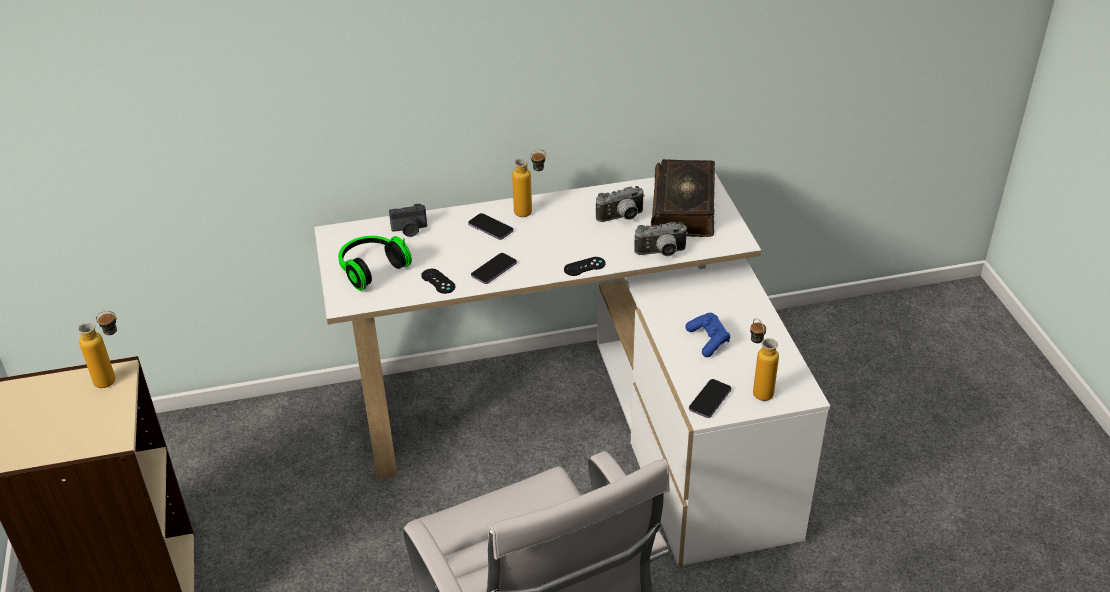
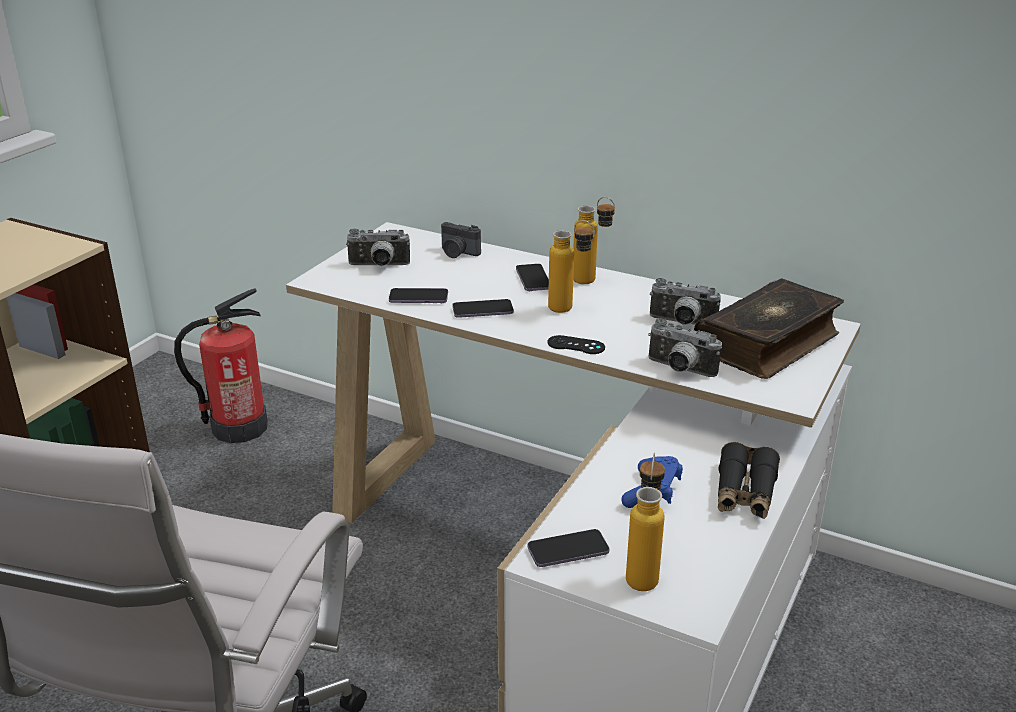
camera: 40 degrees right, 10 degrees down
bottle [78,310,117,388] -> bottle moved to [548,220,595,313]
headphones [338,236,412,291] -> camera [346,228,410,266]
black game controller [421,269,456,294] -> phone [389,288,448,303]
none -> fire extinguisher [174,288,268,443]
none -> black binoculars [718,442,780,519]

